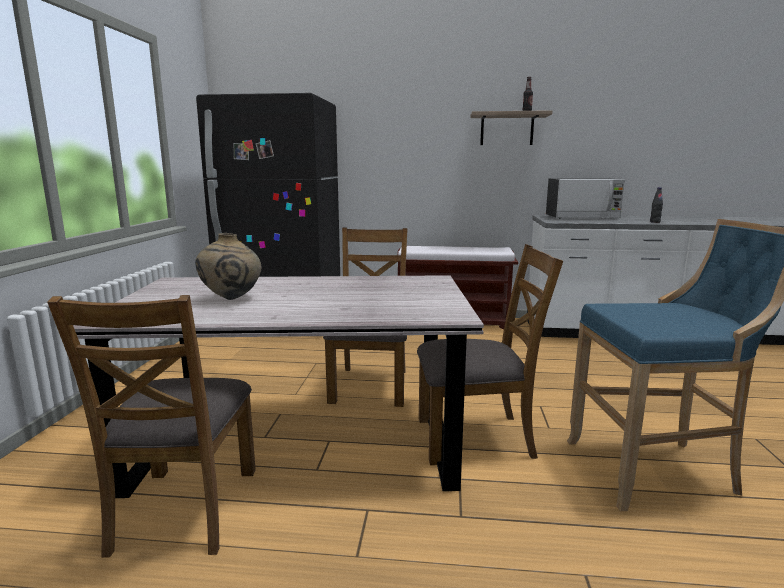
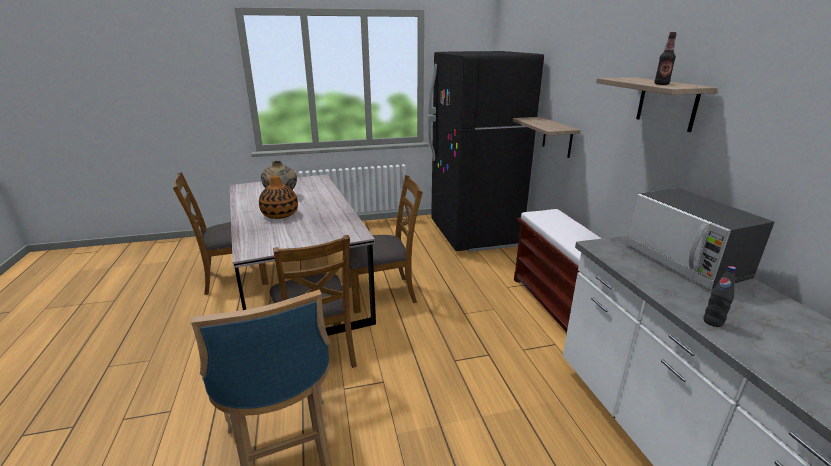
camera: 70 degrees right, 10 degrees up
none -> vase [259,175,298,219]
none -> shelf [513,117,581,158]

